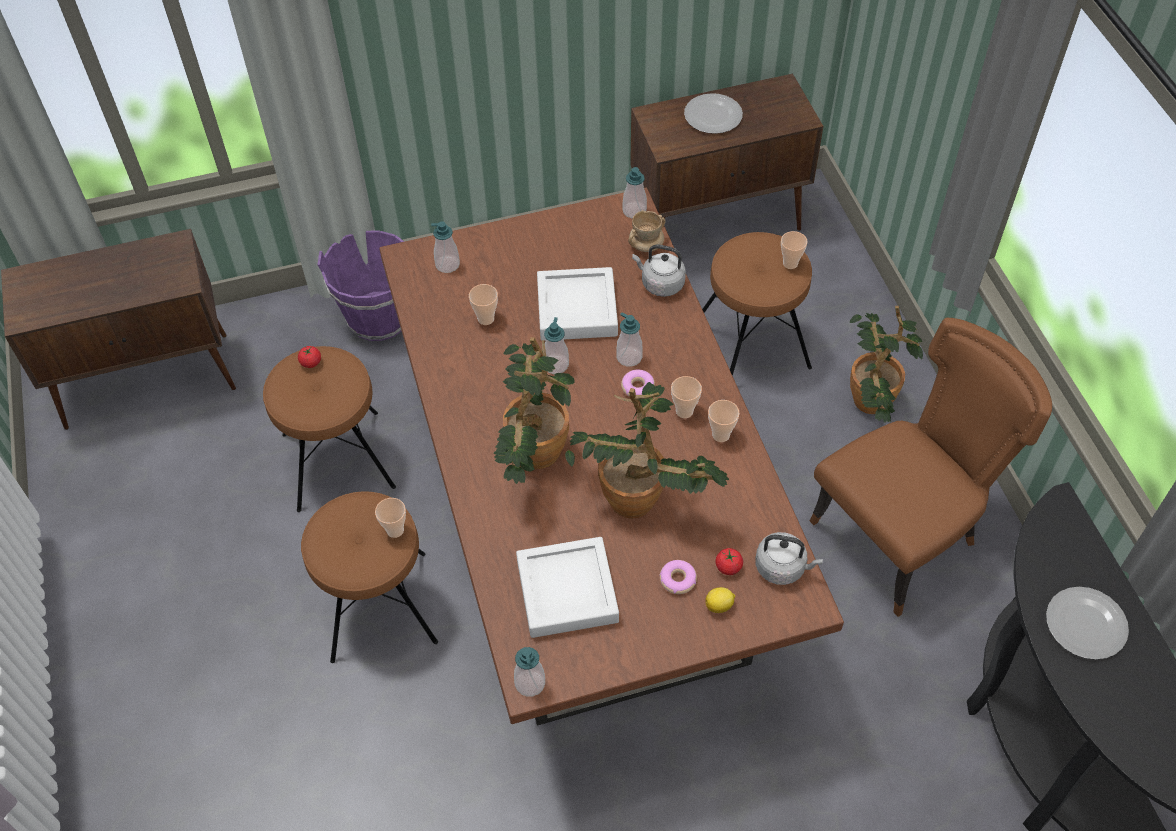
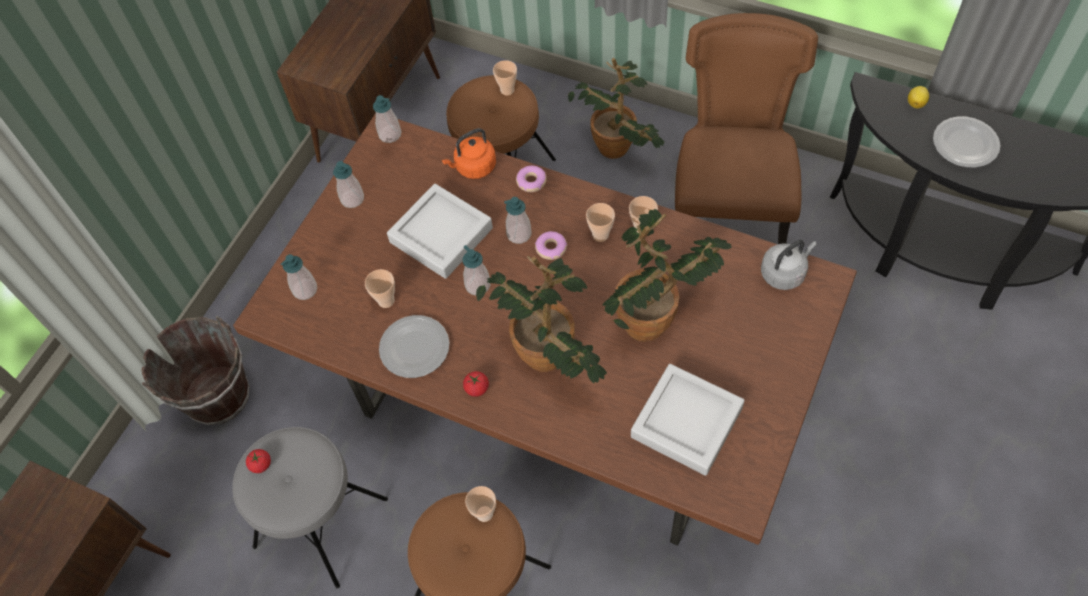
camera: 45 degrees left, 5 degrees up
brown stool [263,346,396,512] -> grey stool [232,427,388,588]
purple bucket [317,230,404,341] -> brown bucket [141,316,249,425]
soap dispenser [514,647,545,697] -> soap dispenser moved to [333,161,364,208]
beige mug [628,210,666,252] -> none
grey kettle [632,245,686,297] -> orange kettle [442,128,496,179]
donut [659,560,697,594] -> donut moved to [516,165,547,192]
plate [684,93,743,134] -> plate moved to [379,315,450,378]
lemon [705,587,735,613] -> lemon moved to [908,86,929,109]
tomato [715,548,743,575] -> tomato moved to [463,371,489,397]

